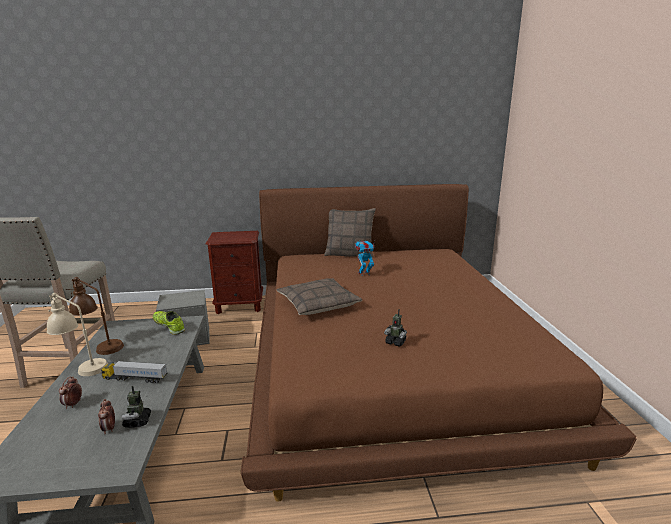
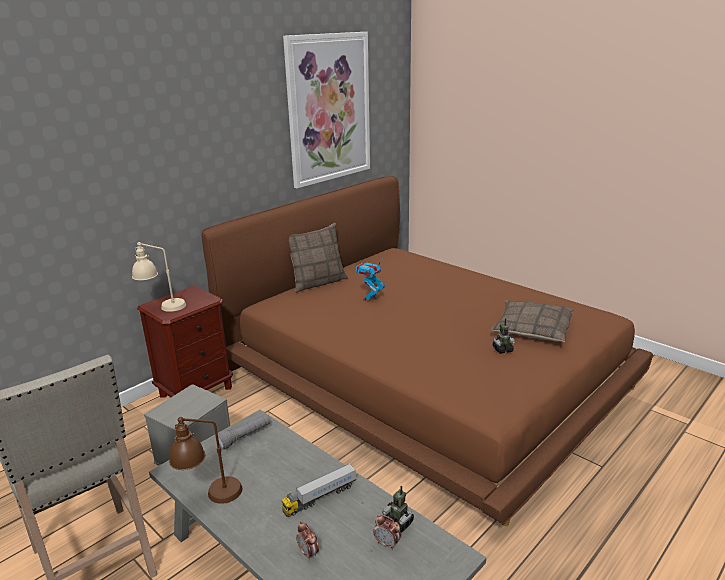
camera: 40 degrees left, 5 degrees up
beige table lamp [43,293,108,376] -> beige table lamp moved to [132,242,186,312]
shoe [152,311,185,335] -> grey flashlight [218,414,270,450]
pillow [276,278,362,315] -> pillow moved to [491,300,573,342]
none -> picture [283,32,370,188]

